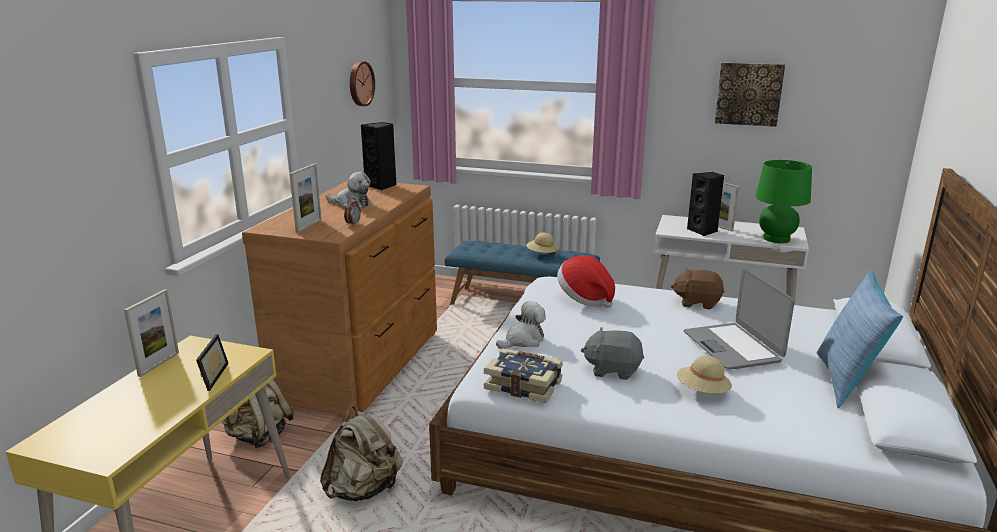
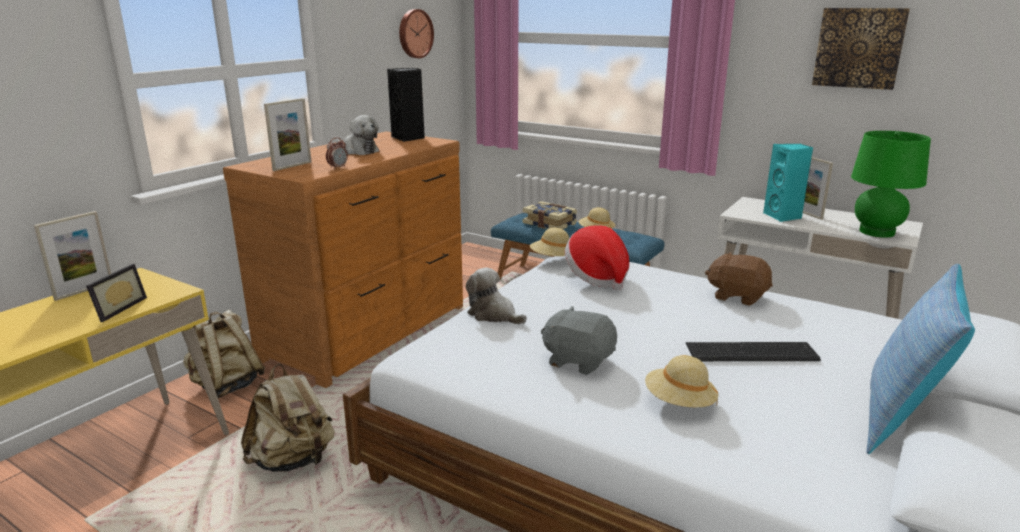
camera: 15 degrees right, 0 degrees up
book [484,348,563,403] -> book moved to [523,201,577,229]
plush toy [496,301,546,349] -> plush toy turned 120 degrees counterclockwise [466,268,527,324]
laptop [684,269,795,369] -> keyboard [686,342,821,361]
black speaker [687,172,724,236] -> turquoise speaker [763,144,813,222]
none -> beige hat [530,228,569,256]

